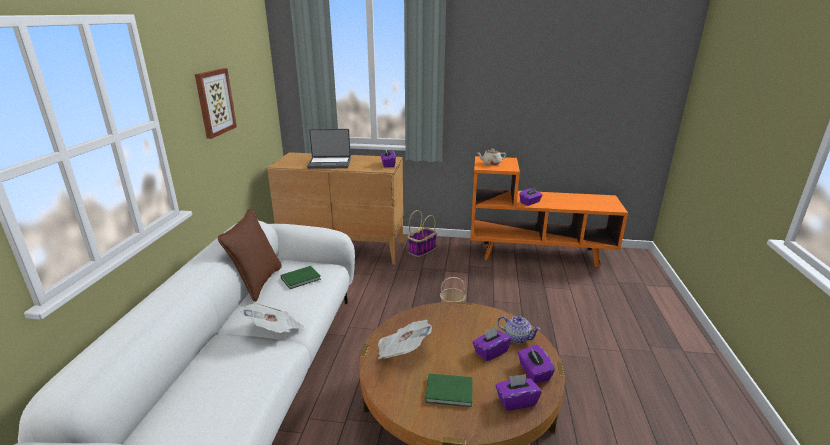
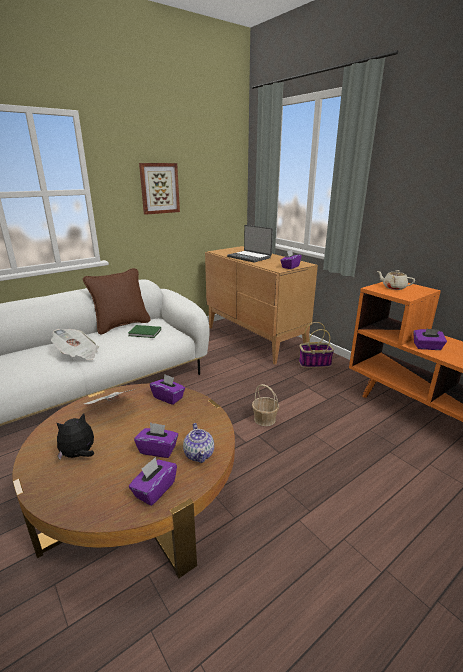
camera: 45 degrees right, 0 degrees up
green book [425,373,473,407] -> plush toy [57,413,94,460]
purple tissue box [496,374,542,411] -> purple tissue box moved to [150,374,185,405]

